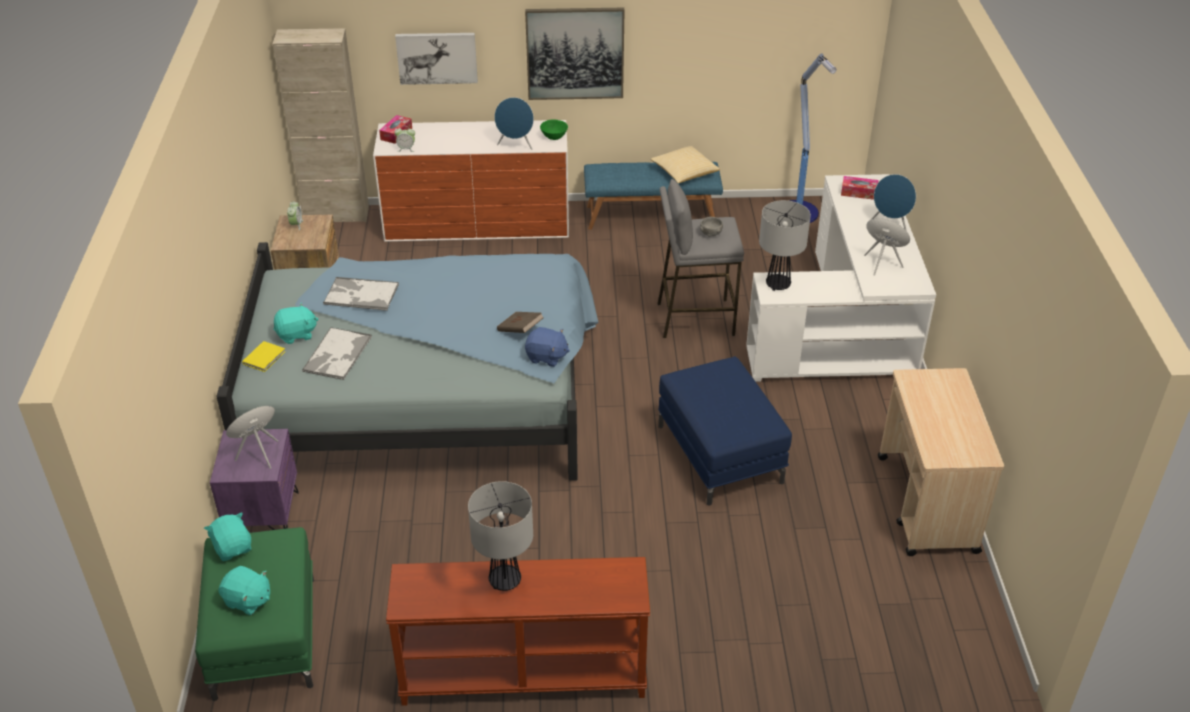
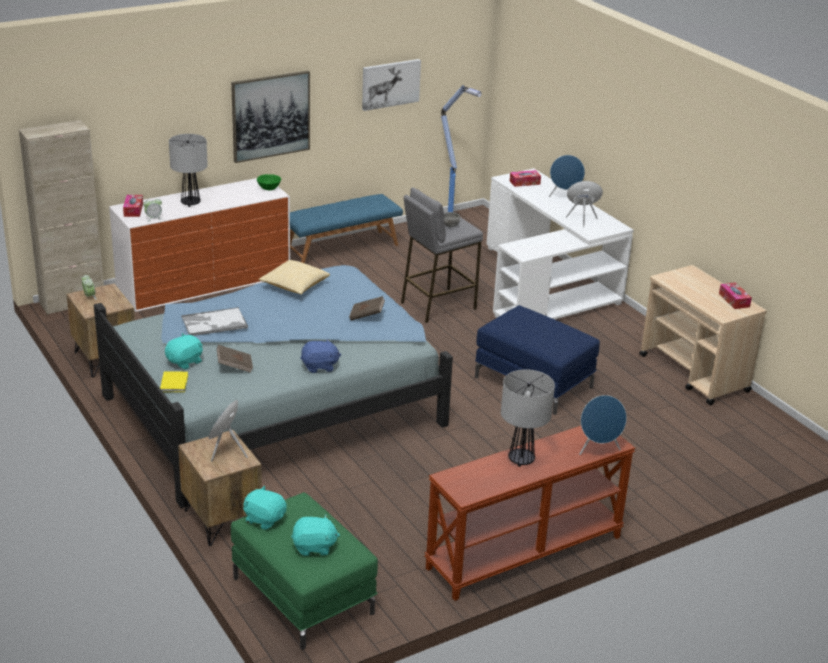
camera: 30 degrees left, 10 degrees down
purple nightstand [210,429,299,530] -> brown nightstand [178,430,262,546]
tray [302,327,372,380] -> brown book [217,345,253,373]
picture [395,33,478,85] -> picture moved to [362,59,421,111]
blue speaker [494,97,534,150] -> blue speaker moved to [579,395,627,455]
blue plush toy [525,327,570,367] -> blue plush toy moved to [301,339,341,373]
pillow [651,146,720,183] -> pillow moved to [259,260,330,294]
table lamp [759,200,811,291] -> table lamp moved to [169,134,208,207]
none -> tissue box [719,282,752,309]

